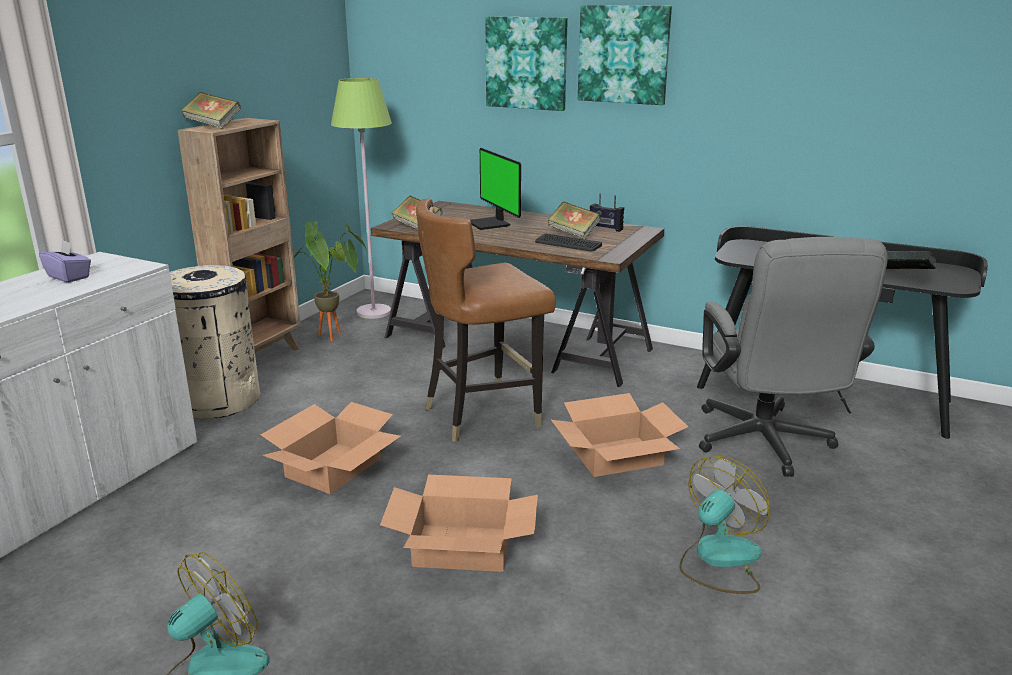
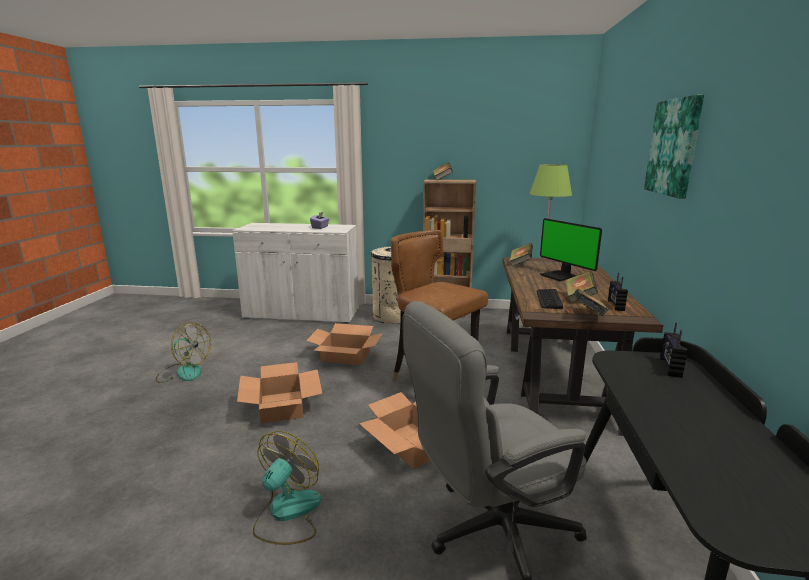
camera: 70 degrees right, 5 degrees down
potted plant [294,221,367,341] -> none
monitor [470,148,521,230] -> monitor turned 75 degrees counterclockwise [540,218,602,281]
picture [485,16,568,111] -> none
fan [679,456,770,594] -> fan turned 90 degrees counterclockwise [253,431,322,545]
book [886,251,936,269] -> book moved to [574,289,609,317]
none -> radio [660,322,688,378]

